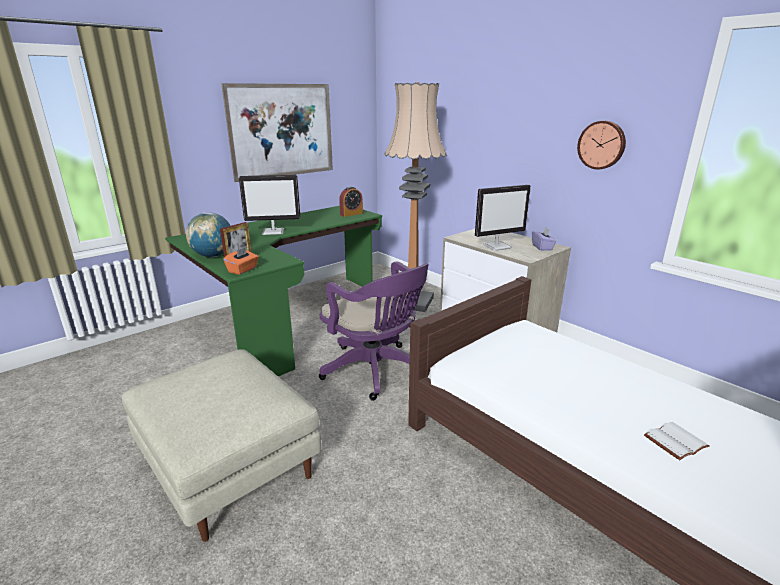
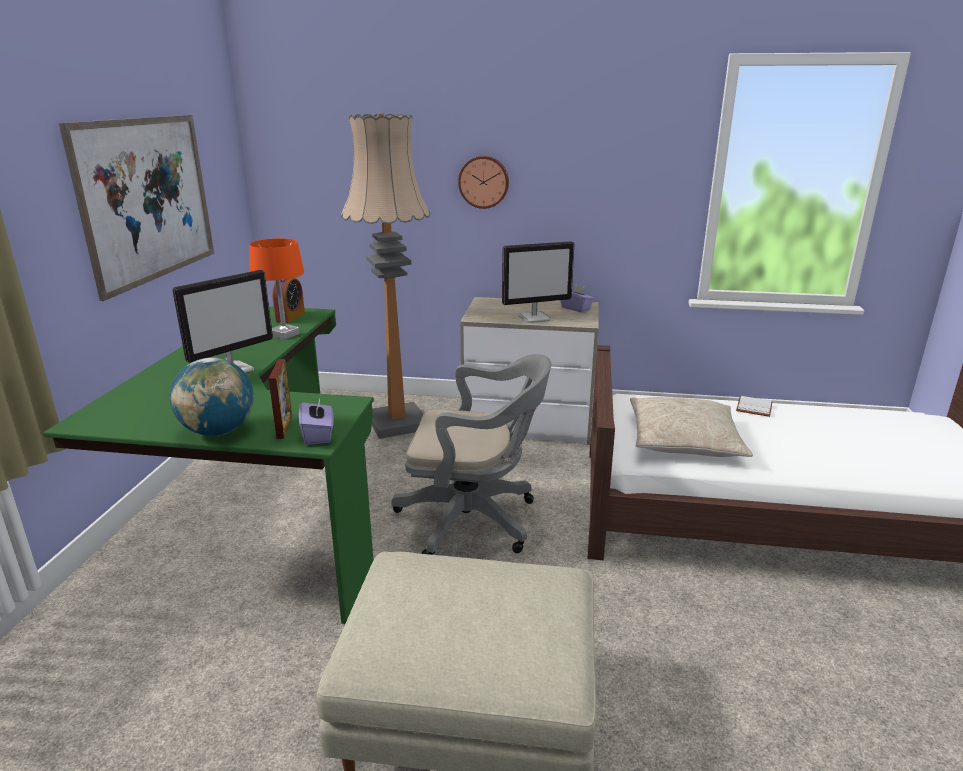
camera: 40 degrees left, 0 degrees up
orange tissue box [223,247,259,275] -> purple tissue box [299,399,334,445]
purple office chair [319,261,429,401] -> grey office chair [391,354,551,555]
monitor [475,185,531,251] -> monitor turned 45 degrees clockwise [502,241,574,323]
wall clock [577,121,626,169] -> wall clock moved to [458,156,509,209]
white book [644,422,709,460] -> white book moved to [736,396,772,417]
none -> orange table lamp [249,238,304,340]
none -> beige pillow [630,397,753,457]

